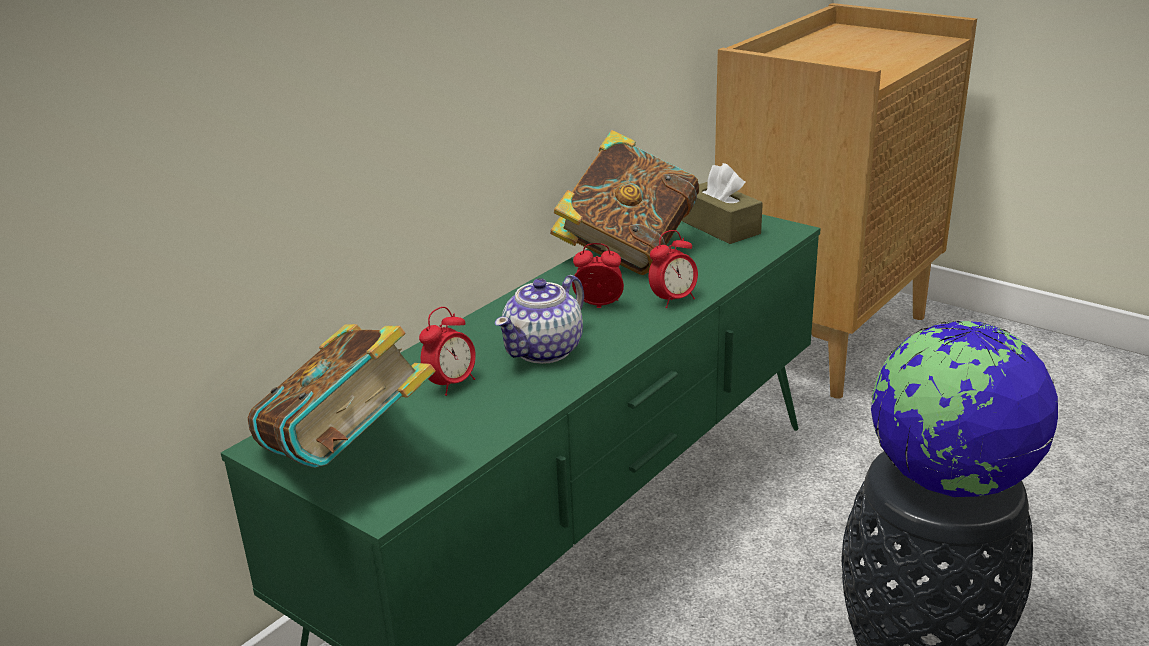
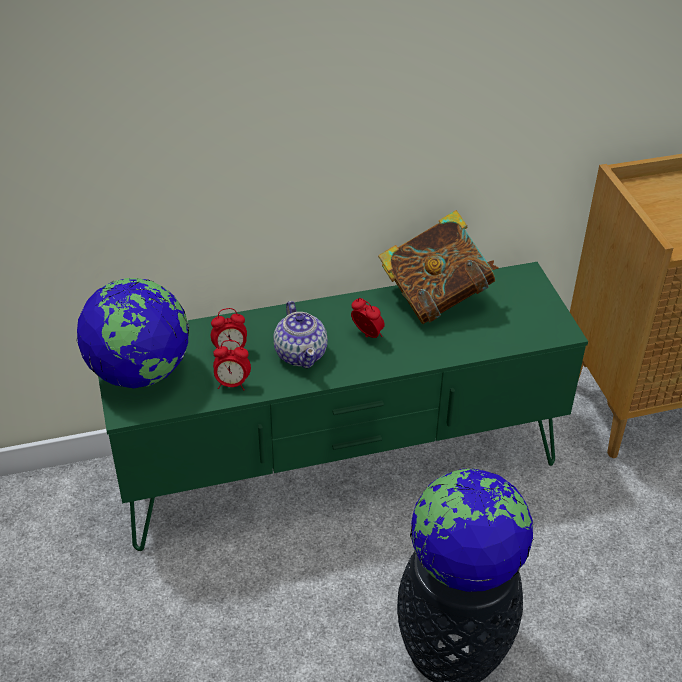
camera: 35 degrees right, 15 degrees up
book [248,324,436,468] -> globe [76,278,189,388]
teapot [495,275,584,364] -> teapot turned 90 degrees counterclockwise [274,301,328,368]
alarm clock [649,230,698,308] -> alarm clock moved to [213,340,251,390]
brown tissue box [682,163,763,244] -> none

